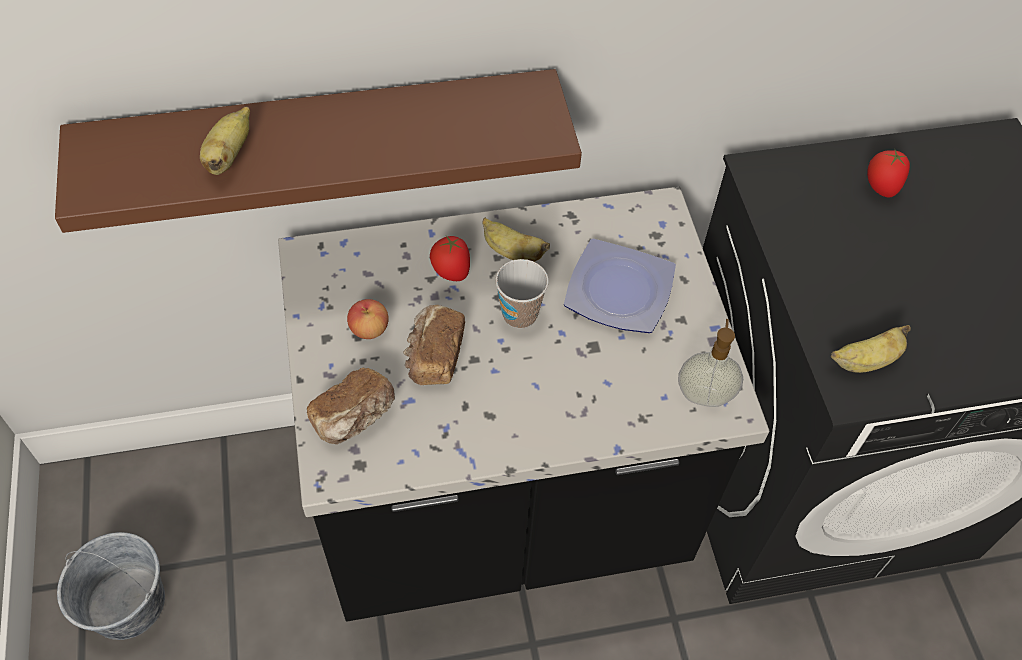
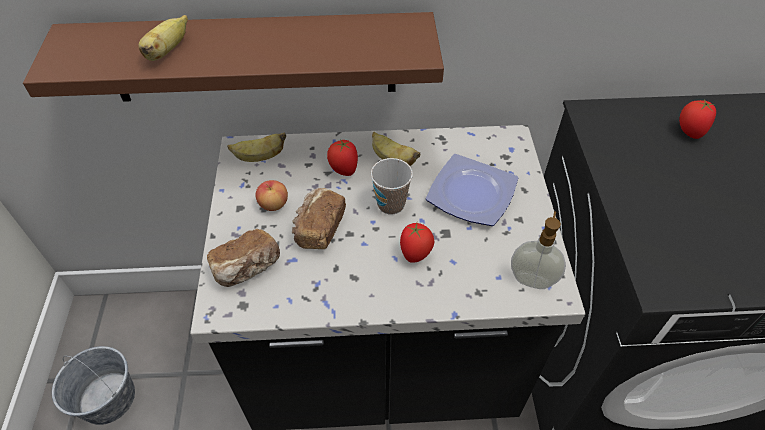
camera: 10 degrees right, 5 degrees down
banana [831,325,911,373] -> banana moved to [227,132,286,162]
none -> tomato [400,223,434,263]

